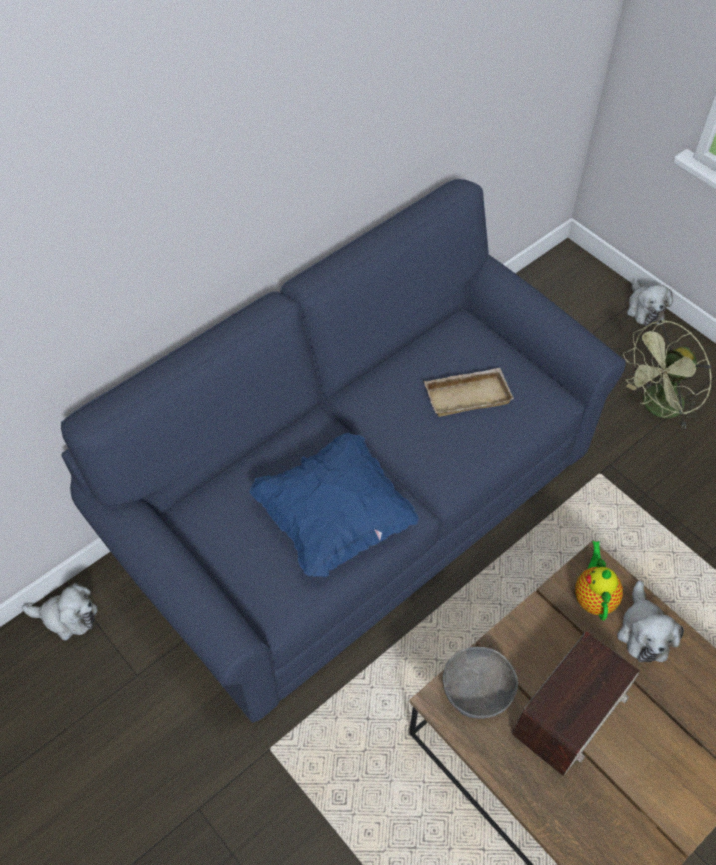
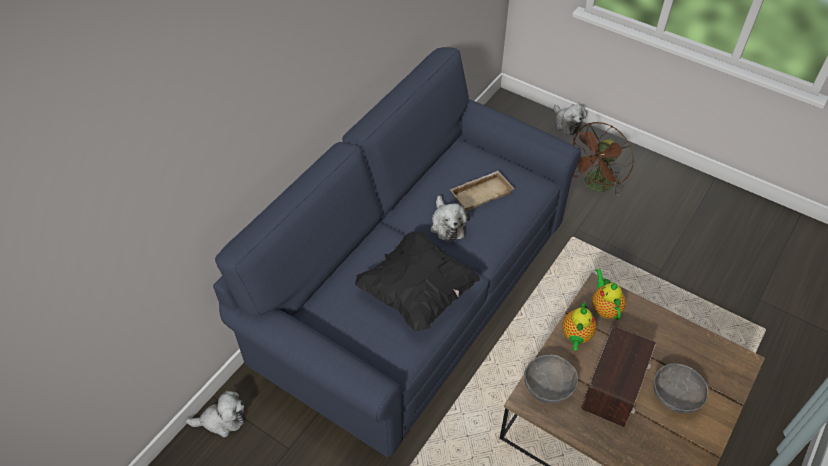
camera: 15 degrees left, 5 degrees down
blue pillow [250,432,419,577] -> black pillow [355,231,480,331]
plush toy [617,581,684,662] -> plush toy moved to [430,195,470,242]
green fan [623,320,712,429] -> brown fan [573,122,634,196]
none -> teapot [562,302,596,351]
none -> grey bowl [654,363,708,413]

